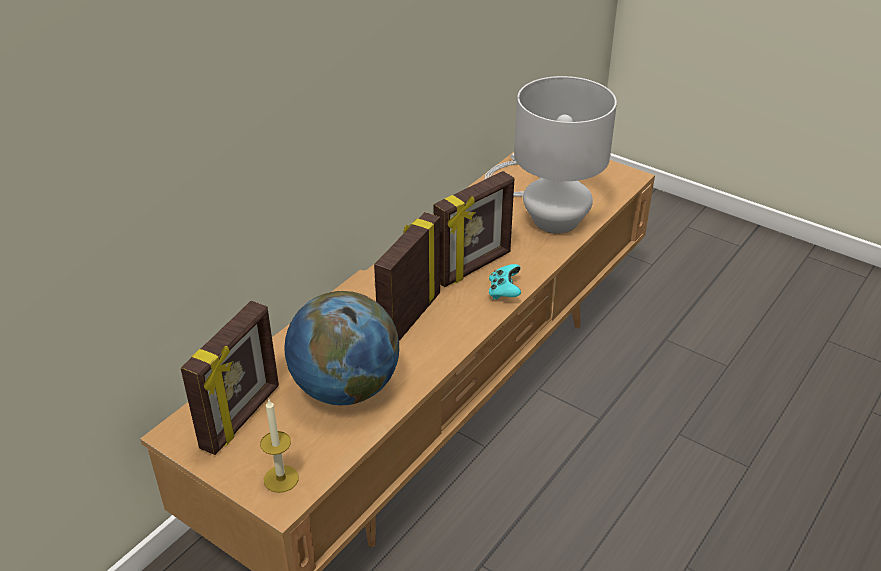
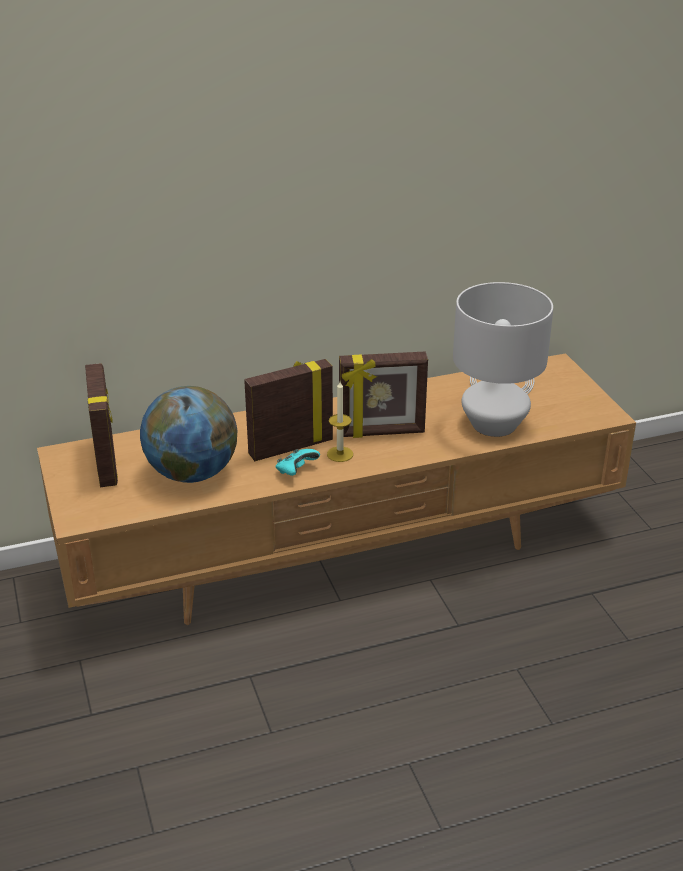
camera: 35 degrees right, 5 degrees down
picture frame [181,301,279,455] -> picture frame turned 75 degrees counterclockwise [85,363,118,487]
candle [260,400,299,493] -> candle moved to [327,382,353,462]
turquoise game controller [489,264,521,299] -> turquoise game controller moved to [276,449,320,476]

